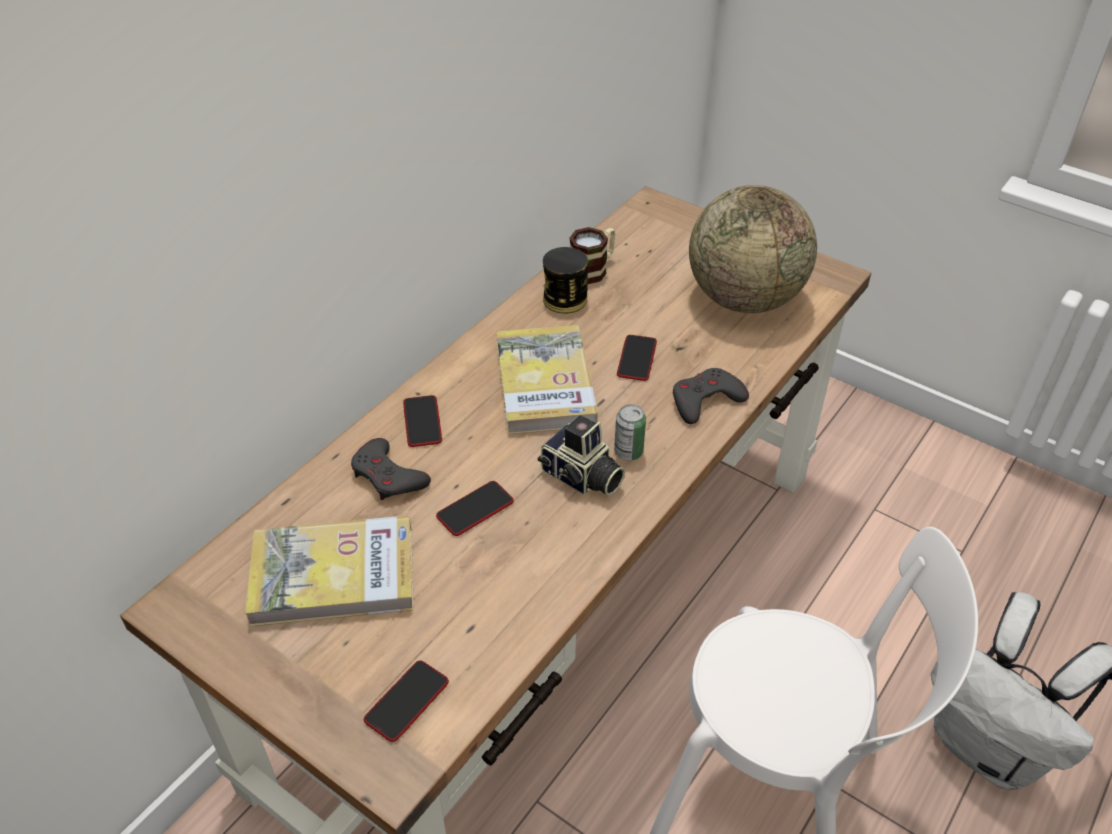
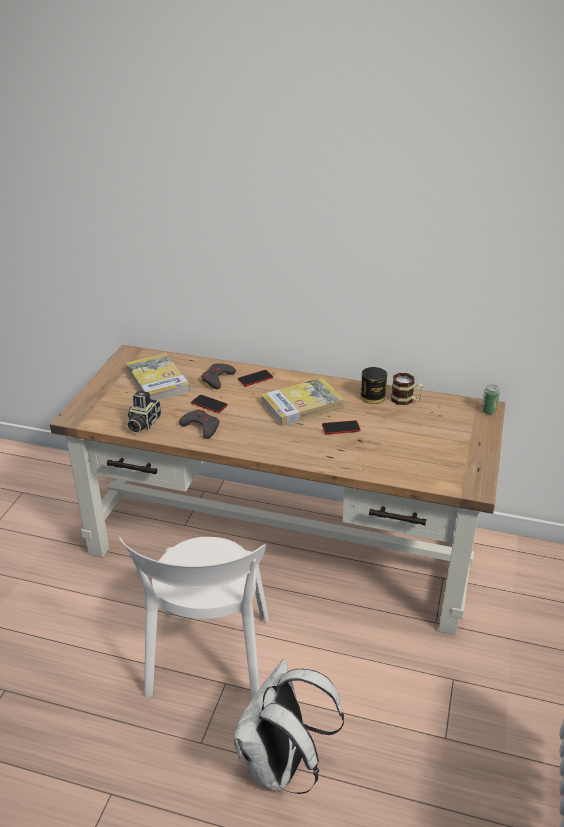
camera: 70 degrees right, 10 degrees down
phone [364,660,449,742] -> none
camera [538,415,625,496] -> camera moved to [126,390,161,433]
can [614,404,646,460] -> can moved to [481,385,500,414]
grey game controller [673,368,749,424] -> grey game controller moved to [179,410,220,439]
globe [689,185,817,313] -> none

